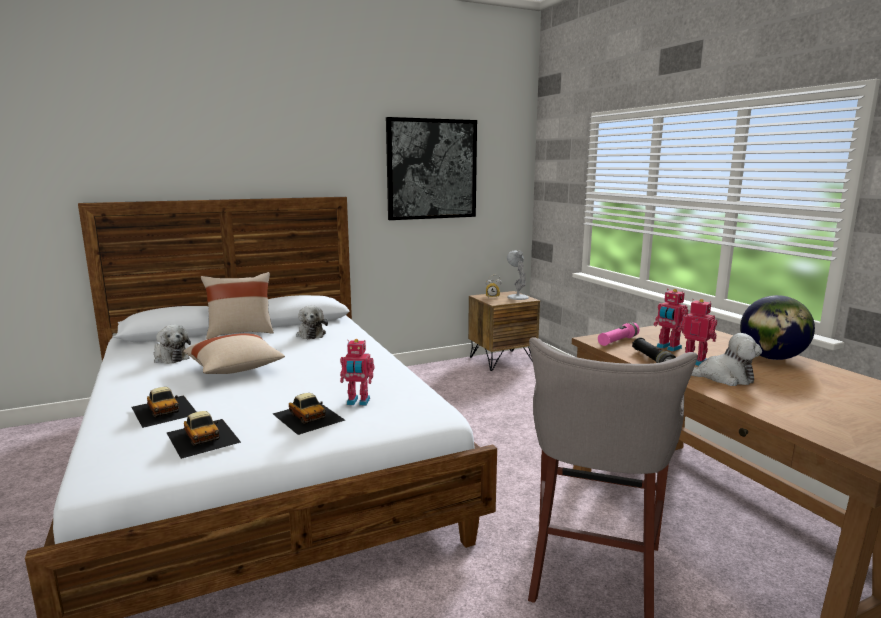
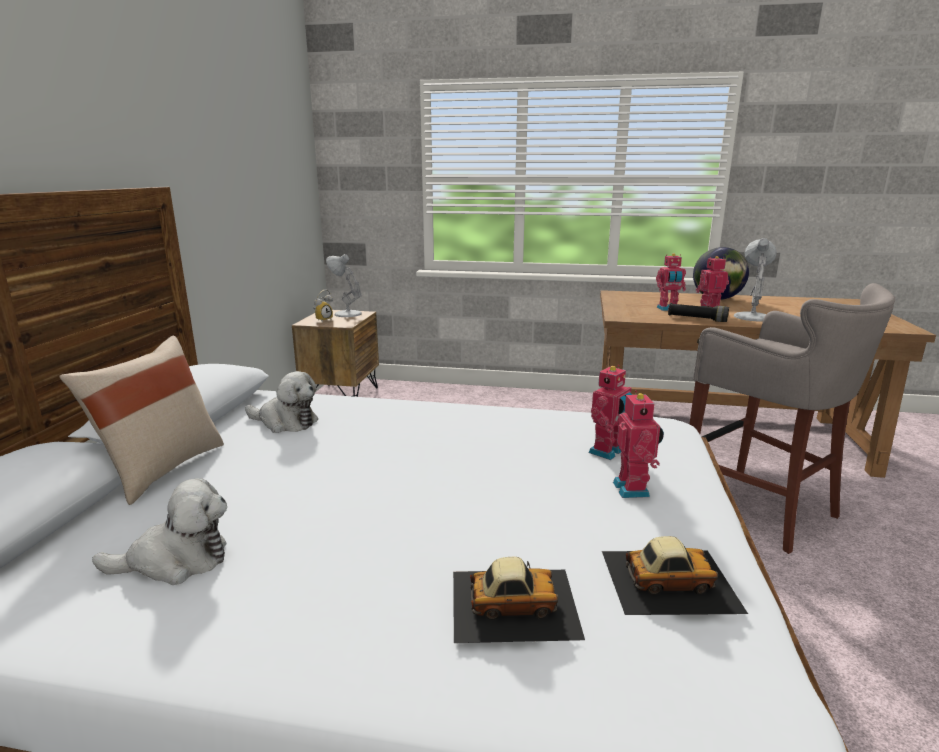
camera: 55 degrees left, 5 degrees up
beige pillow [183,333,285,374] -> none
toy car [273,393,345,435] -> toy robot [613,390,664,498]
picture [386,117,477,220] -> none
pink flashlight [598,322,639,346] -> none
plush toy [691,333,762,386] -> white table lamp [734,238,777,321]

